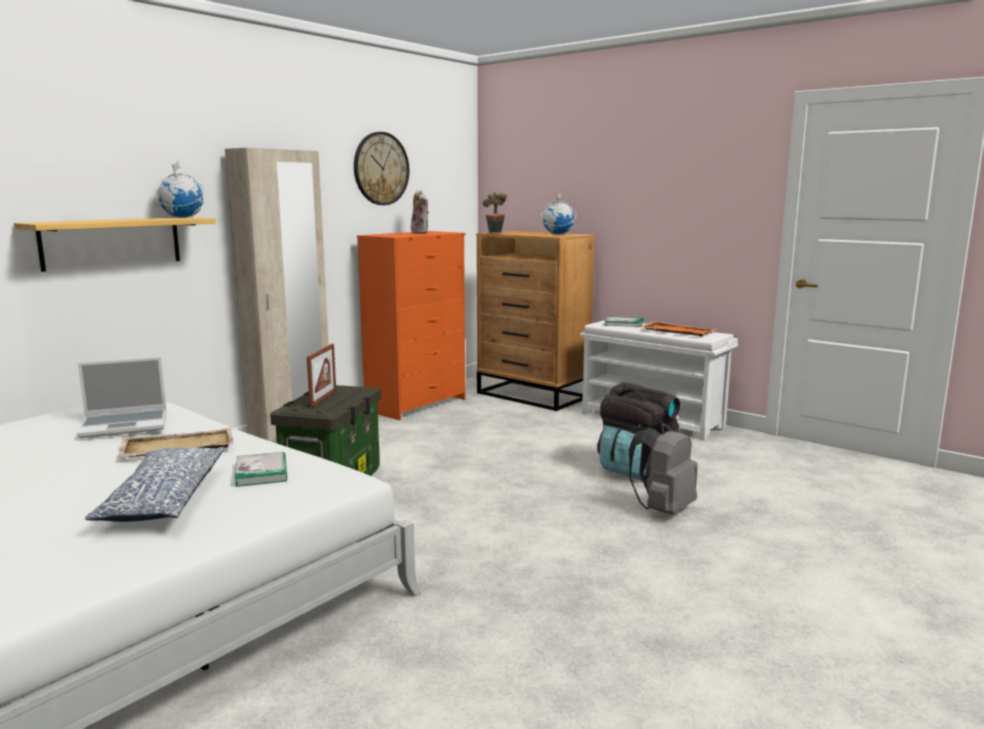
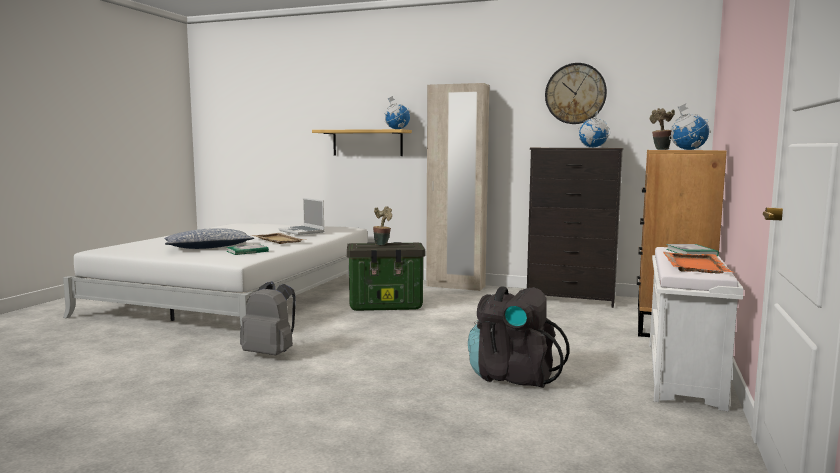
camera: 70 degrees right, 5 degrees down
picture frame [307,344,336,407] -> potted plant [373,206,392,245]
orange dresser [357,231,466,420] -> black dresser [527,148,624,308]
plush toy [411,190,429,233] -> globe [578,109,611,147]
grey backpack [629,422,698,515] -> grey backpack moved to [240,281,296,355]

